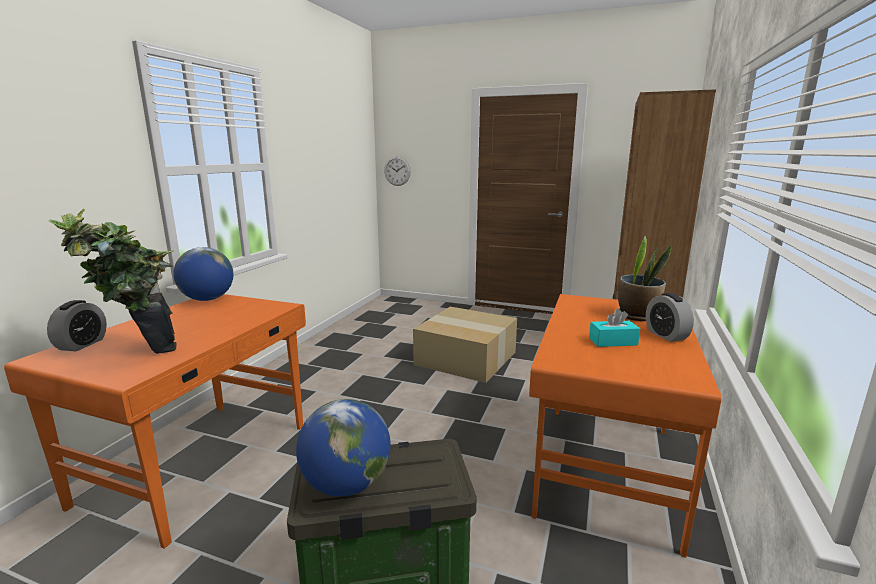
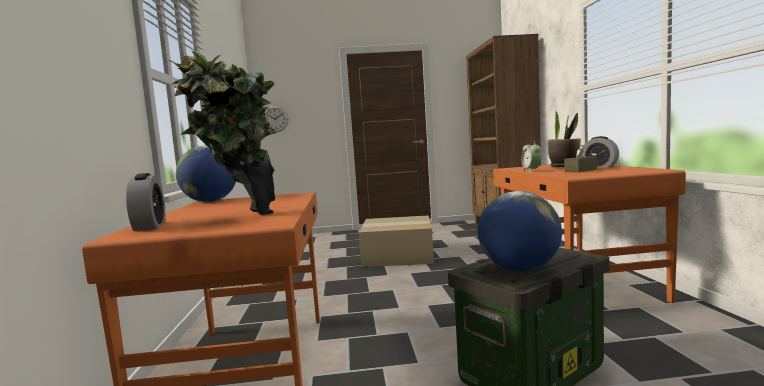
camera: 25 degrees left, 10 degrees down
turquoise tissue box [589,309,640,347] -> brown tissue box [564,145,597,172]
none -> alarm clock [521,141,541,172]

